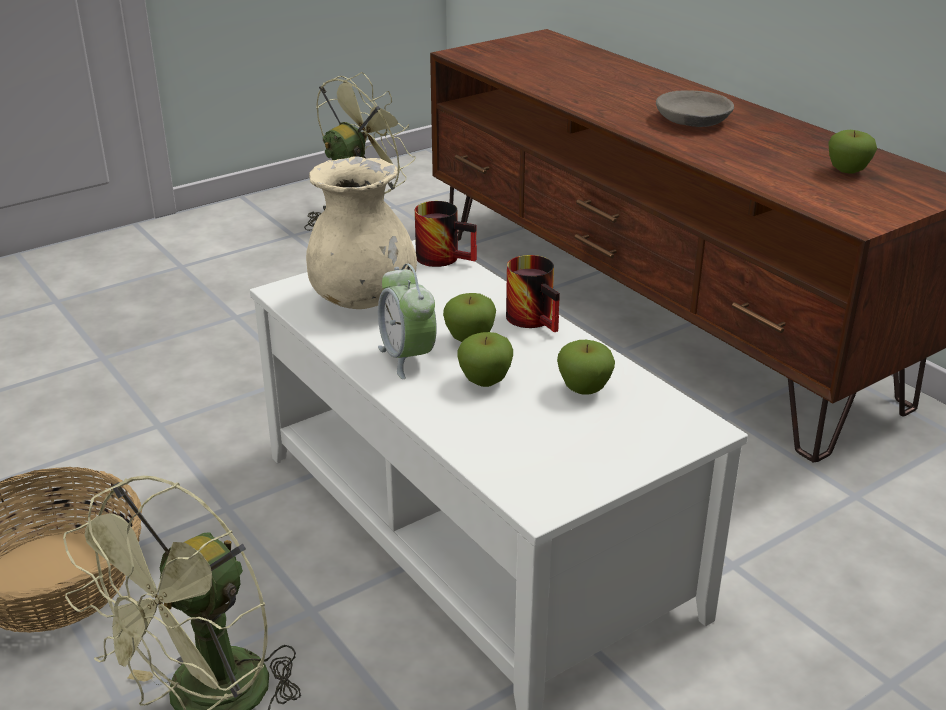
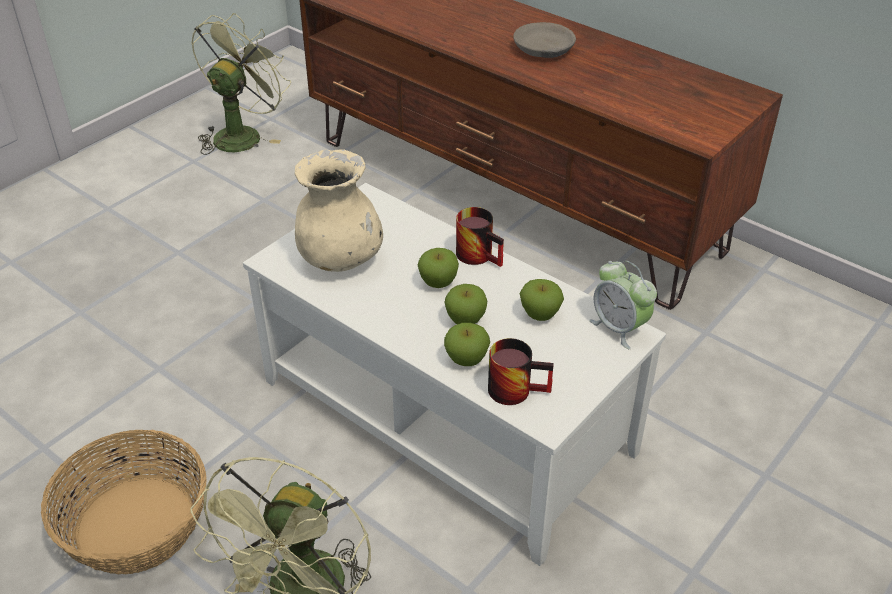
camera: 15 degrees left, 10 degrees up
alarm clock [378,264,437,379] -> alarm clock moved to [589,261,657,349]
mug [415,201,477,267] -> mug moved to [488,338,554,405]
apple [829,130,877,174] -> apple moved to [444,323,490,366]

